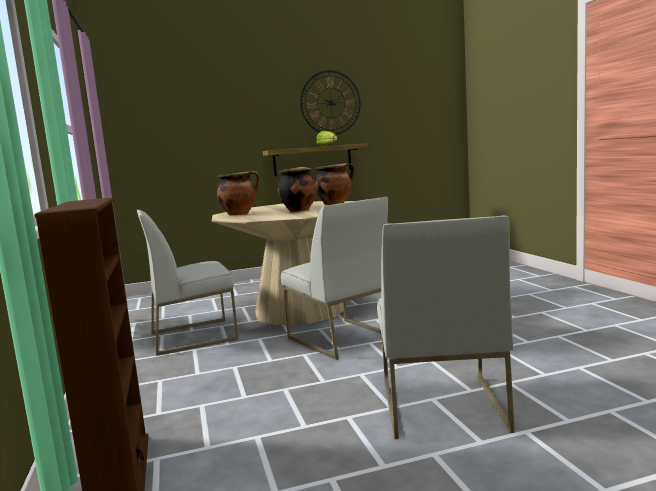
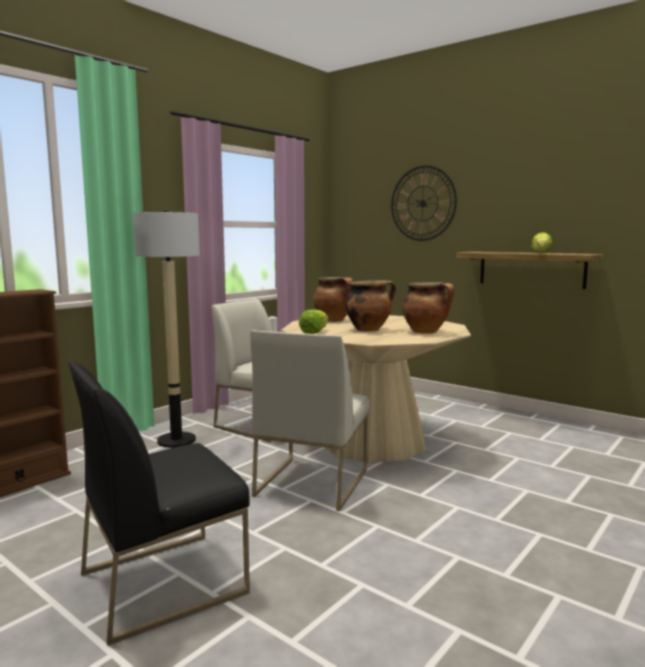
camera: 55 degrees right, 0 degrees up
wall clock [300,70,361,135] -> wall clock moved to [391,165,457,241]
white chair [377,216,515,439] -> black chair [68,361,250,646]
none -> floor lamp [133,209,200,448]
none -> lettuce [299,309,329,334]

